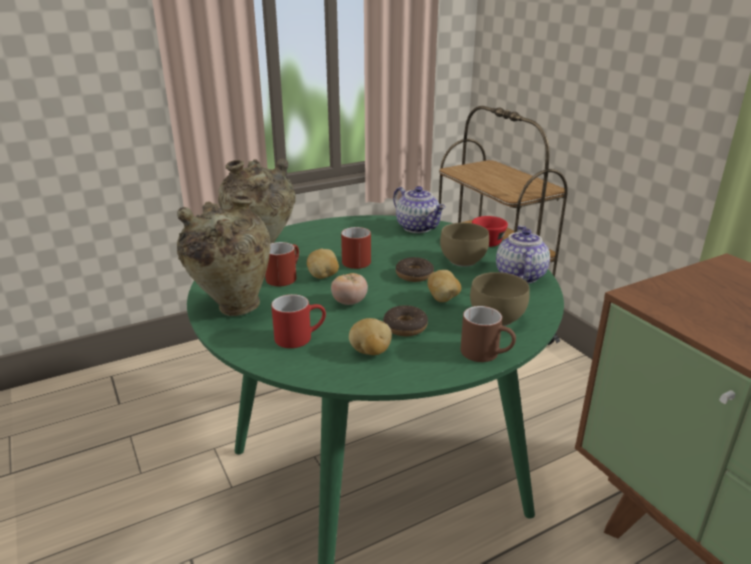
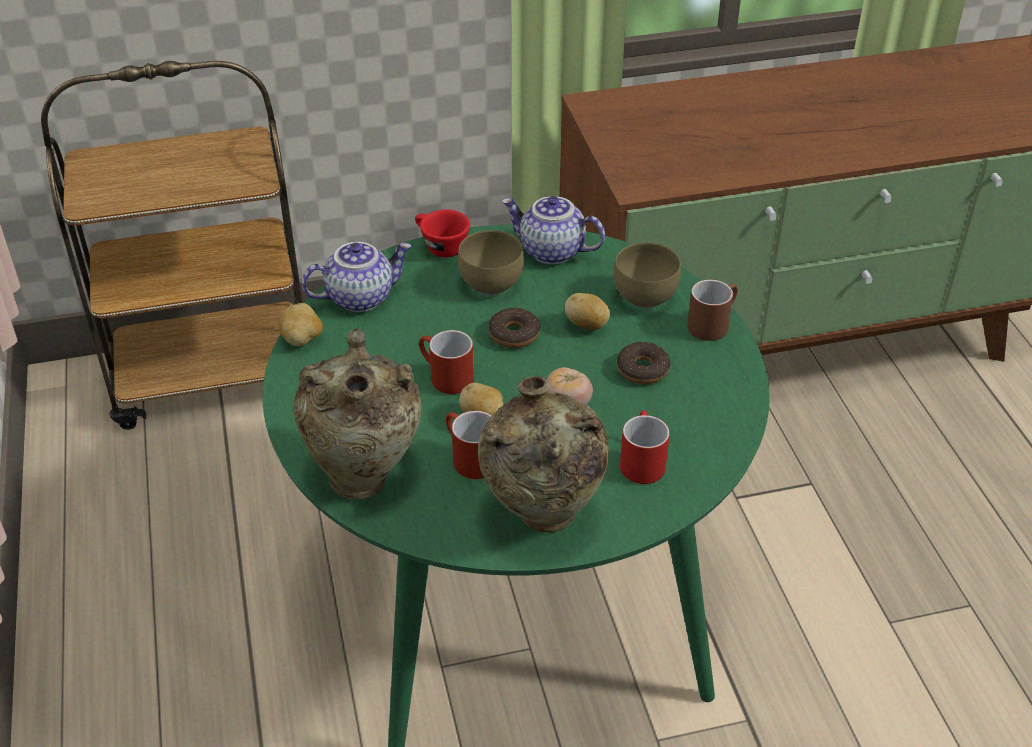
camera: 75 degrees left, 15 degrees up
potato [349,318,392,355] -> potato moved to [278,303,323,346]

